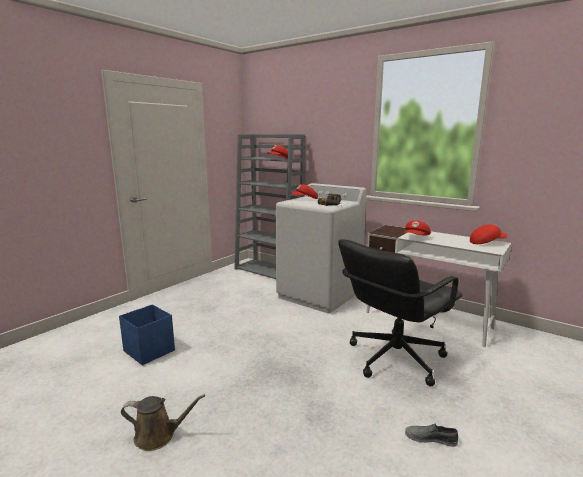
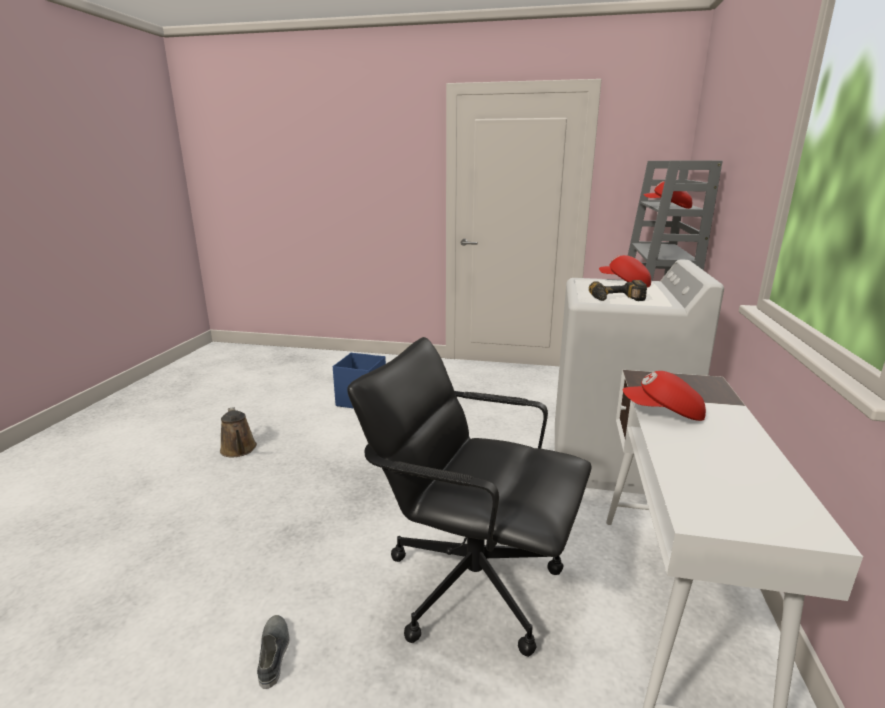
camera: 65 degrees right, 5 degrees up
red cap [470,224,508,244] -> none

